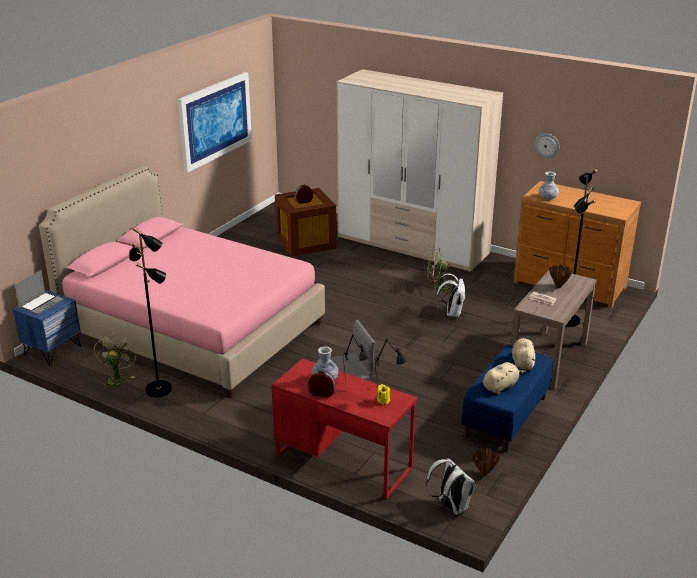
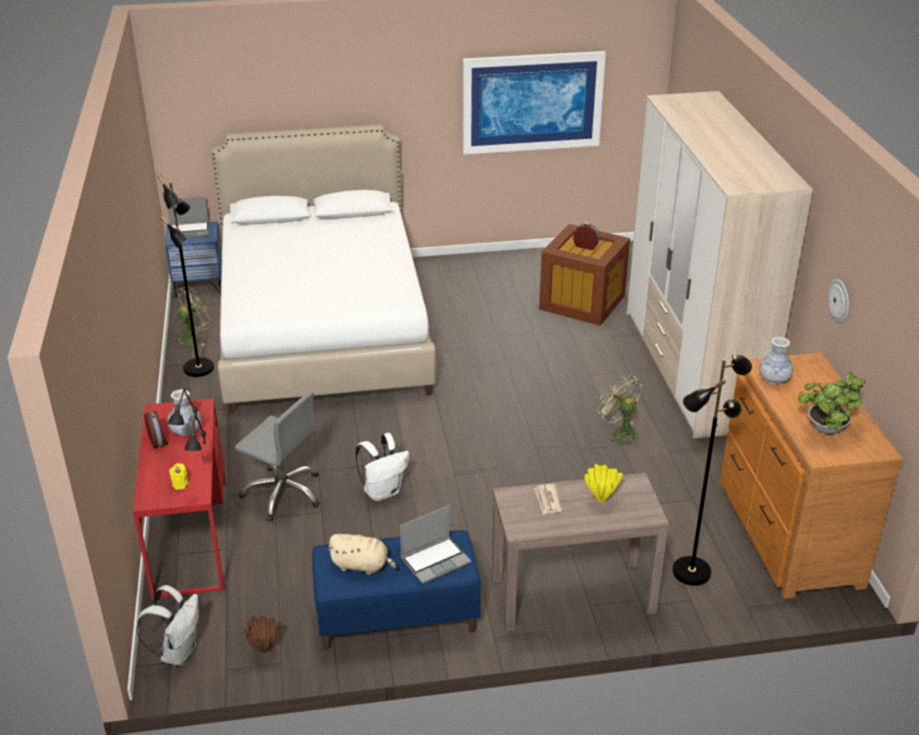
camera: 50 degrees right, 5 degrees up
pink bed [39,166,325,398] -> white bed [211,125,436,413]
white backpack [436,273,466,317] -> white backpack moved to [355,433,409,501]
beige plush toy [512,338,535,370] -> laptop [400,505,471,584]
brown vase [549,265,572,288] -> yellow vase [584,464,623,503]
none -> potted plant [798,372,866,434]

